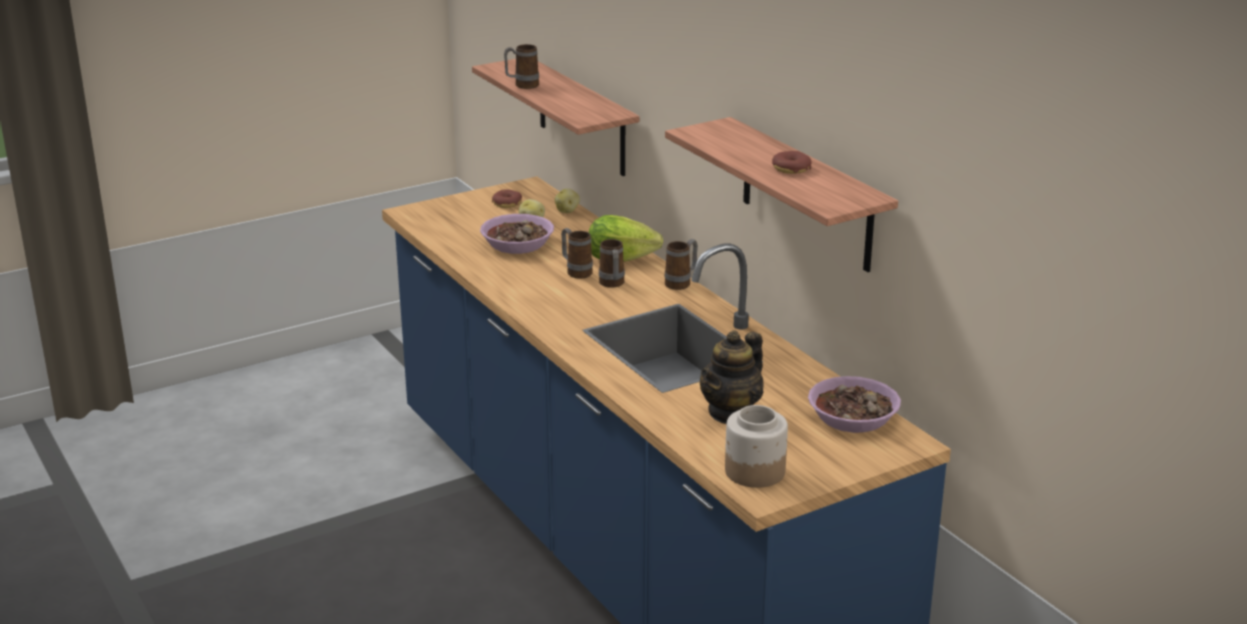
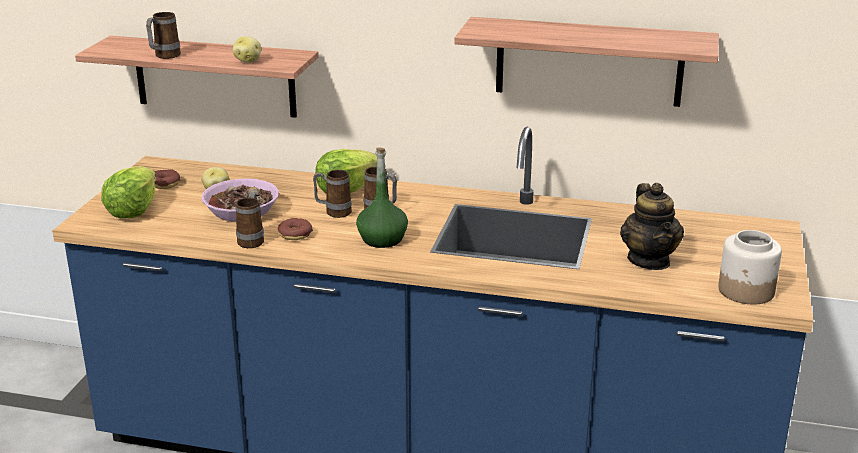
camera: 45 degrees left, 0 degrees up
potato [555,188,580,213] -> potato moved to [233,36,261,63]
mug [664,239,698,290] -> mug moved to [235,192,264,248]
donut [772,151,812,174] -> donut moved to [278,218,313,240]
bowl [808,376,901,433] -> none
none -> lettuce [101,166,156,218]
none -> green bottle [356,147,408,248]

